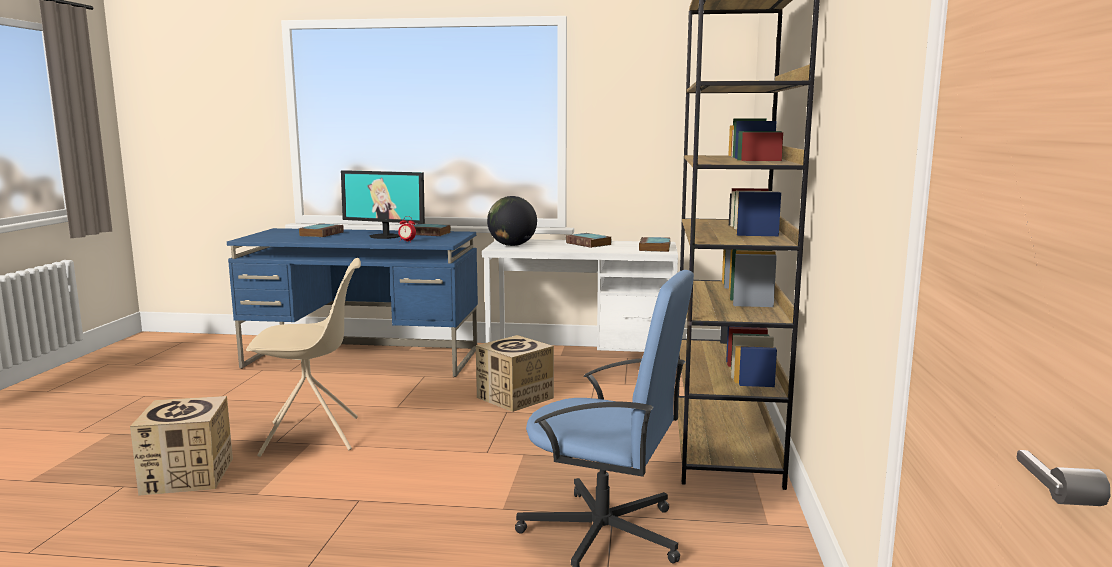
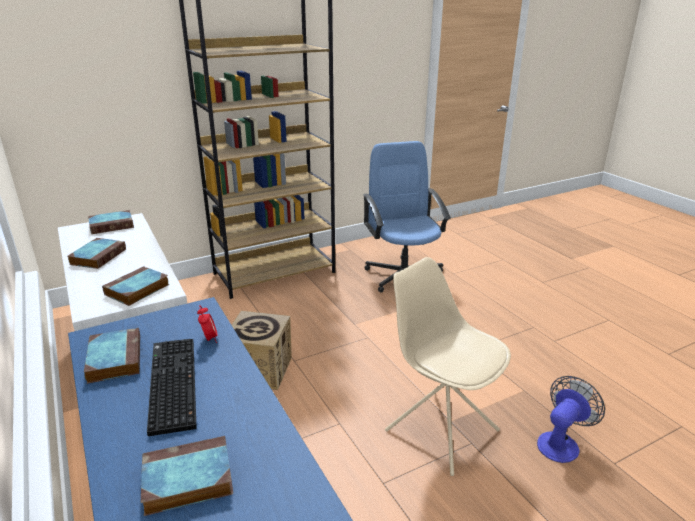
camera: 125 degrees left, 15 degrees up
cardboard box [130,396,233,496] -> fan [537,376,605,463]
monitor [341,170,425,239] -> keyboard [147,339,197,436]
globe [487,196,537,246] -> book [102,266,170,306]

